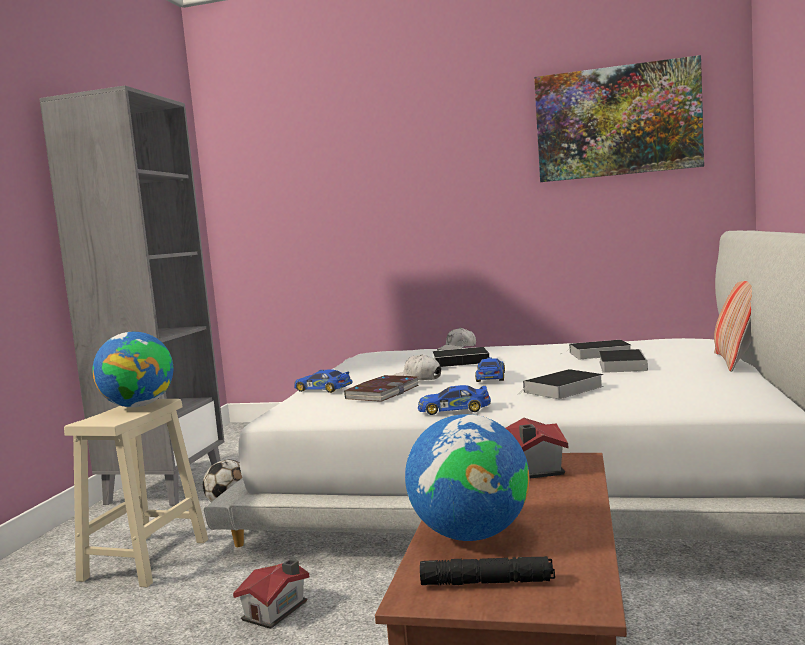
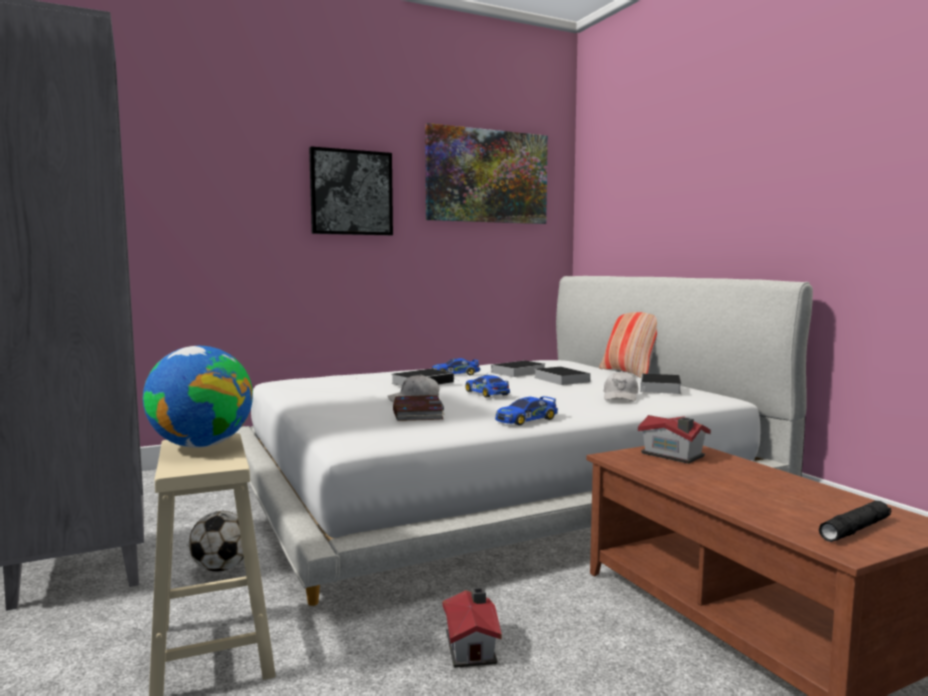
camera: 40 degrees left, 0 degrees up
toy car [294,369,353,393] -> toy car moved to [432,358,481,376]
globe [405,414,530,541] -> none
white cap [437,328,476,351] -> white cap moved to [604,371,638,402]
book [517,369,604,399] -> book moved to [640,374,682,394]
none -> picture [309,146,393,235]

